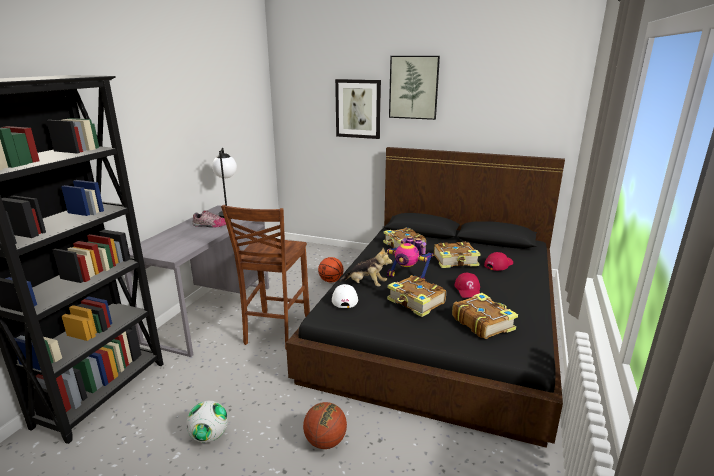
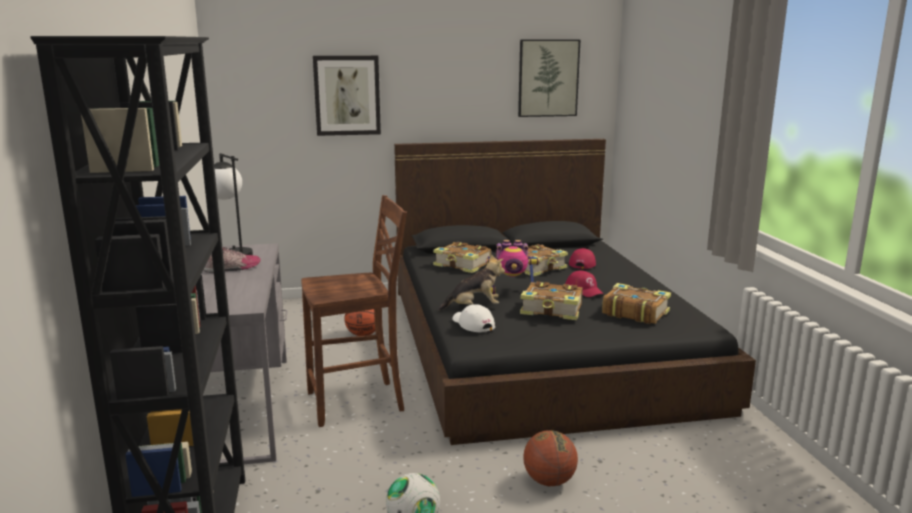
camera: 30 degrees left, 5 degrees down
brown chair [221,205,310,350] -> brown chair turned 90 degrees counterclockwise [301,195,407,427]
picture [389,56,440,120] -> picture moved to [518,39,580,117]

